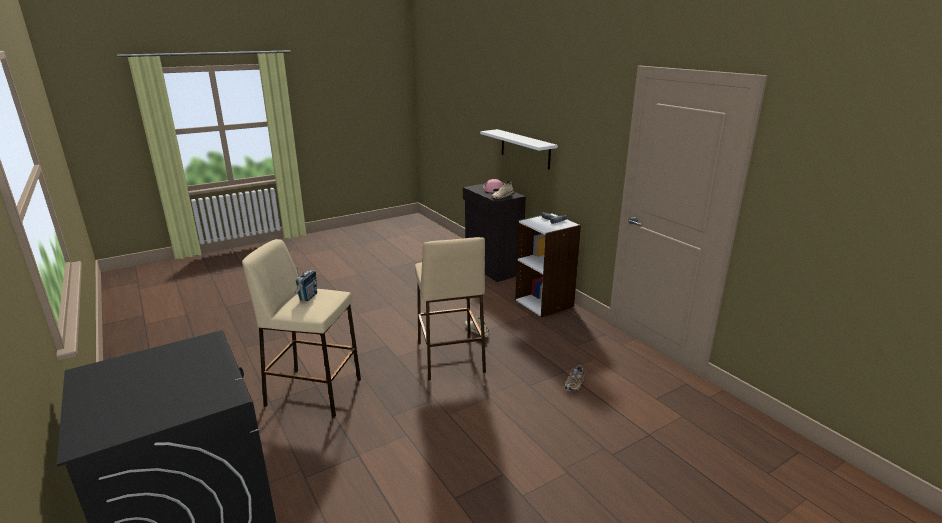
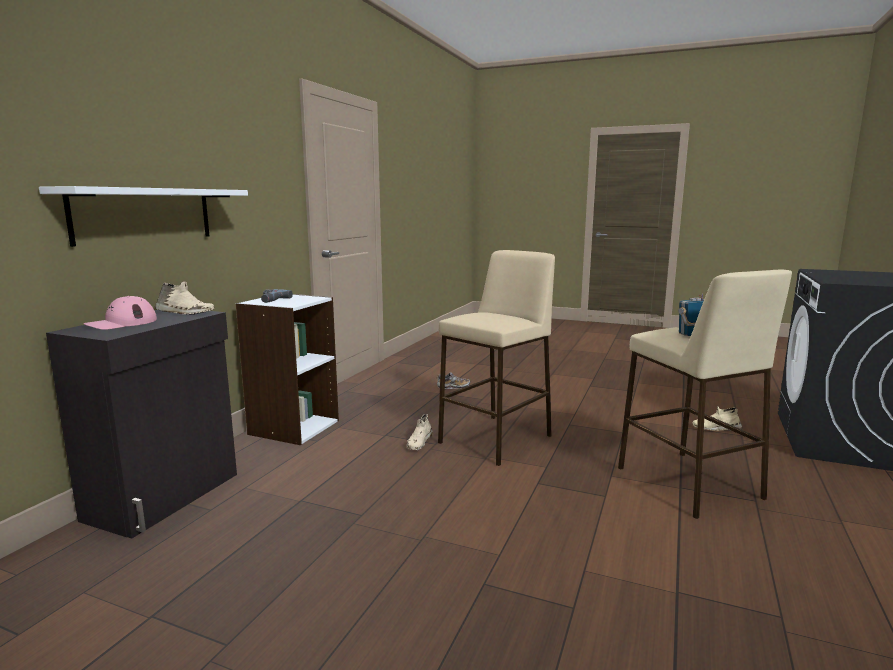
camera: 125 degrees left, 10 degrees down
none -> beige shoe [693,406,743,431]

